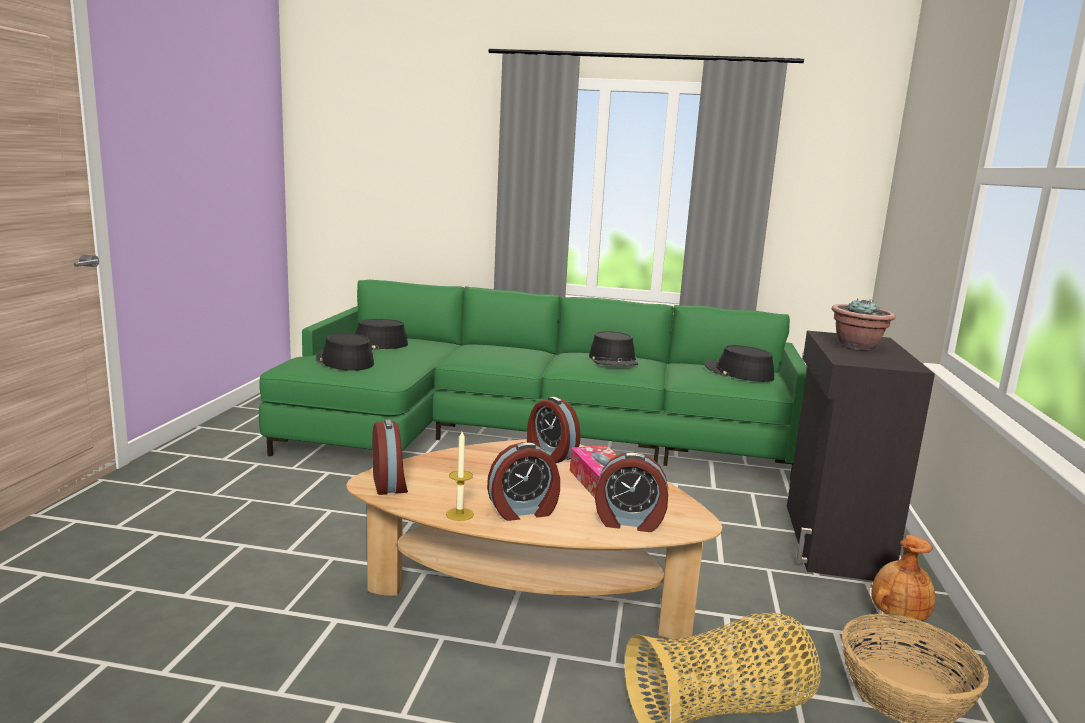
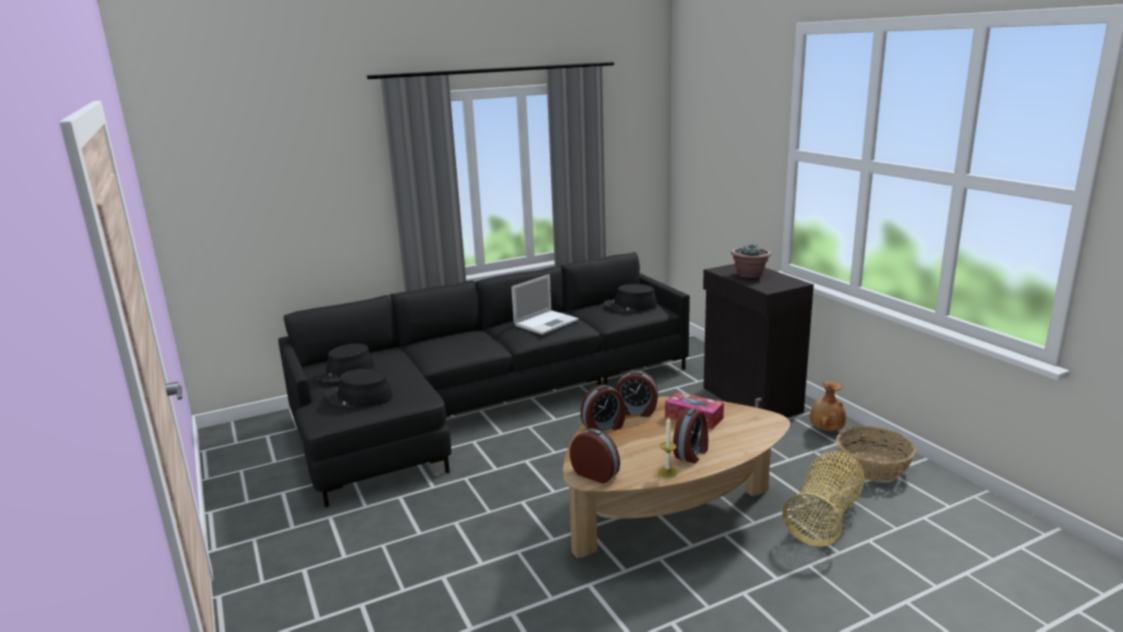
camera: 35 degrees left, 5 degrees up
green sofa [259,280,807,481] -> black sofa [278,252,690,507]
black hat [589,331,639,366] -> laptop [511,274,579,335]
alarm clock [595,452,668,532] -> alarm clock moved to [580,385,626,431]

